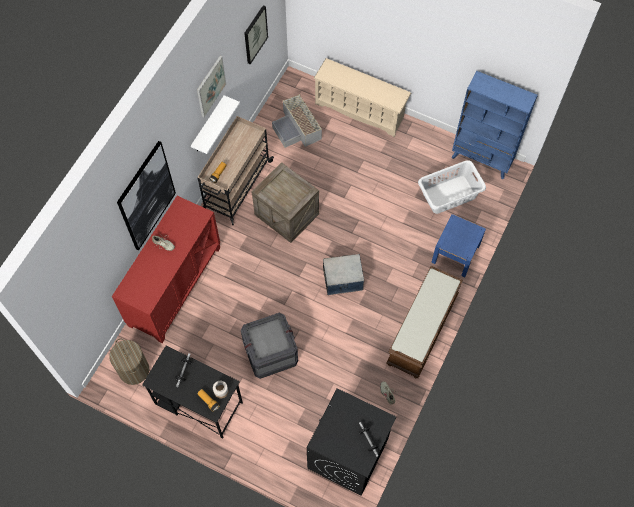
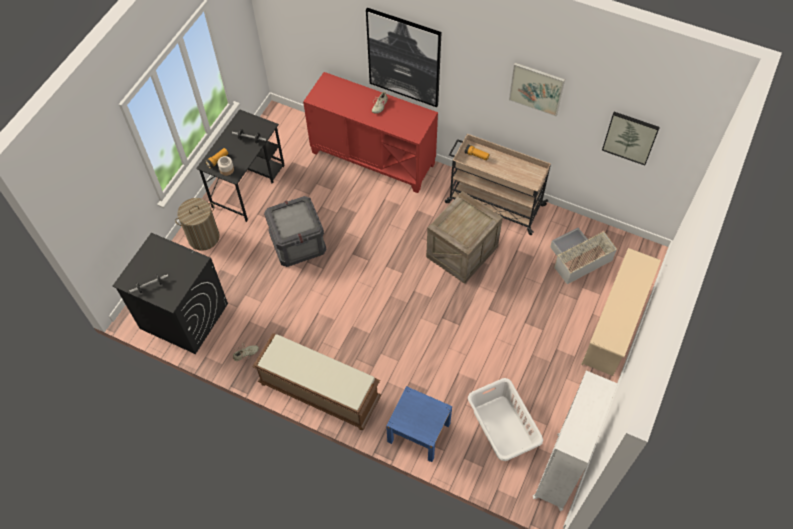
camera: 90 degrees right, 5 degrees down
laundry basket [109,339,149,385] -> laundry basket moved to [175,198,220,251]
white shelf [191,95,240,154] -> none
storage box [323,254,364,295] -> none
blue bookcase [452,71,538,179] -> white bookcase [533,371,618,511]

